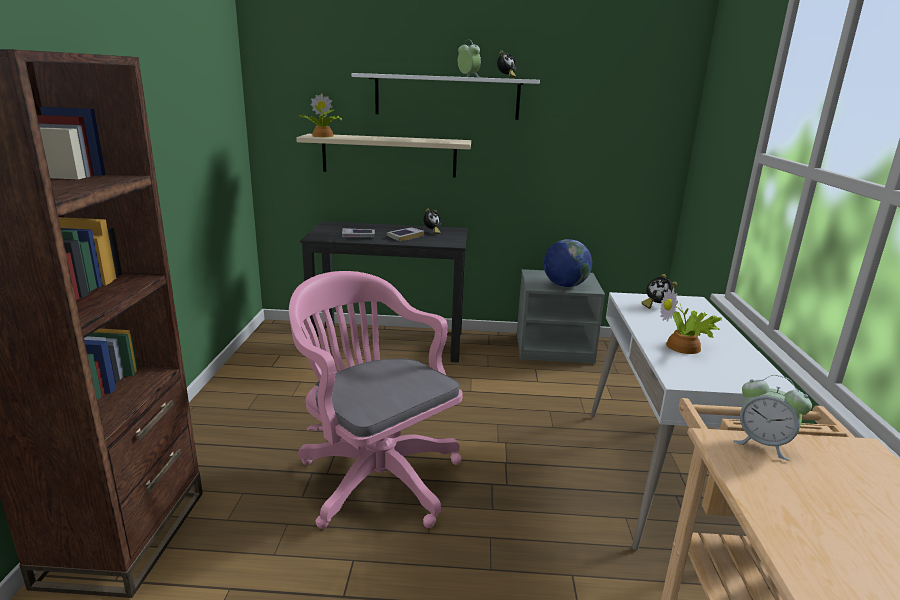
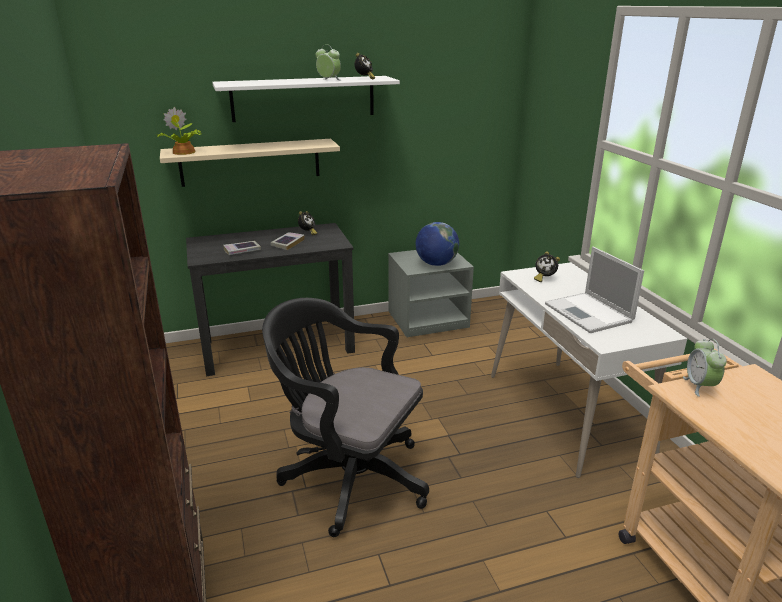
camera: 20 degrees left, 5 degrees up
pink office chair [289,271,462,529] -> black office chair [262,298,429,537]
potted plant [660,288,722,354] -> laptop [545,247,644,333]
alarm clock [733,375,812,461] -> alarm clock turned 75 degrees clockwise [683,339,727,397]

